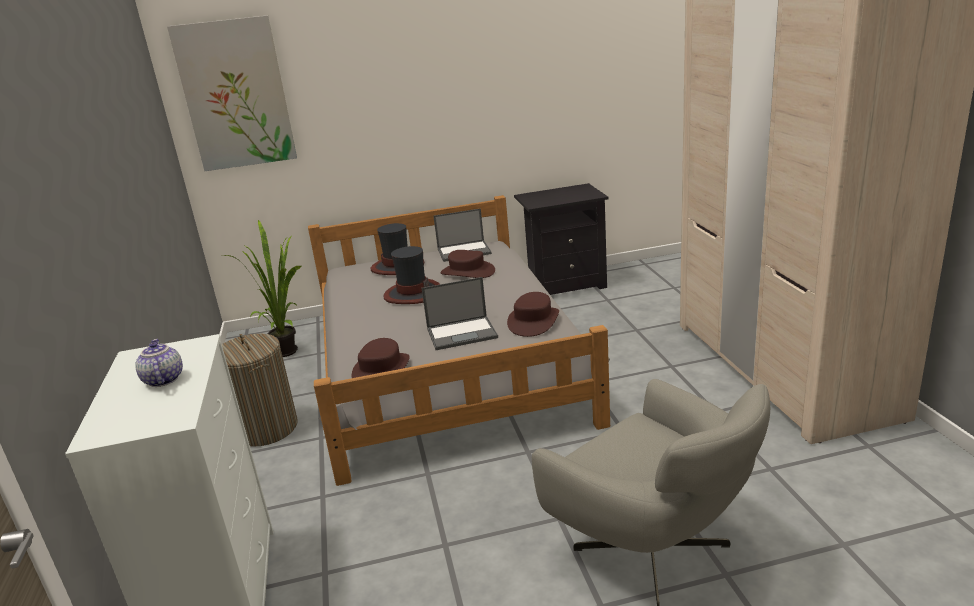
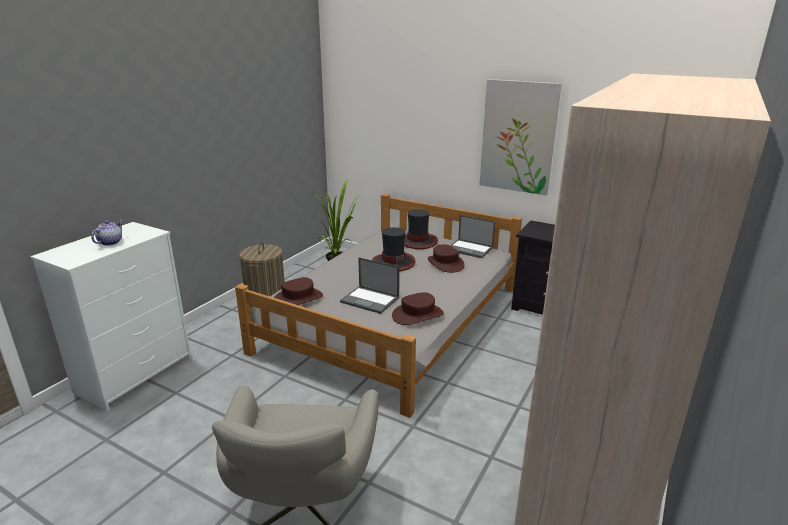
camera: 40 degrees right, 0 degrees up
picture [167,15,297,171] -> picture moved to [479,79,562,195]

